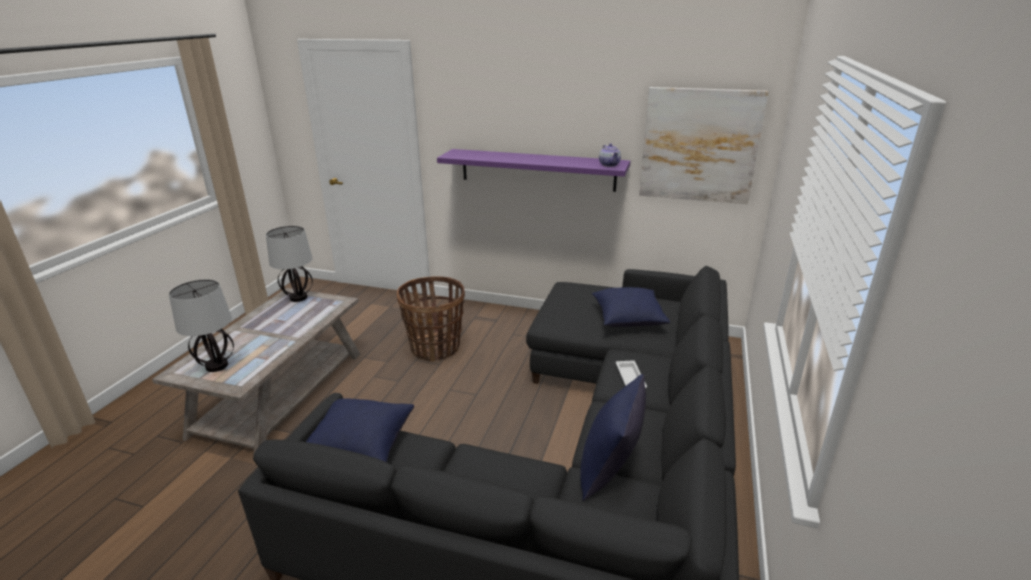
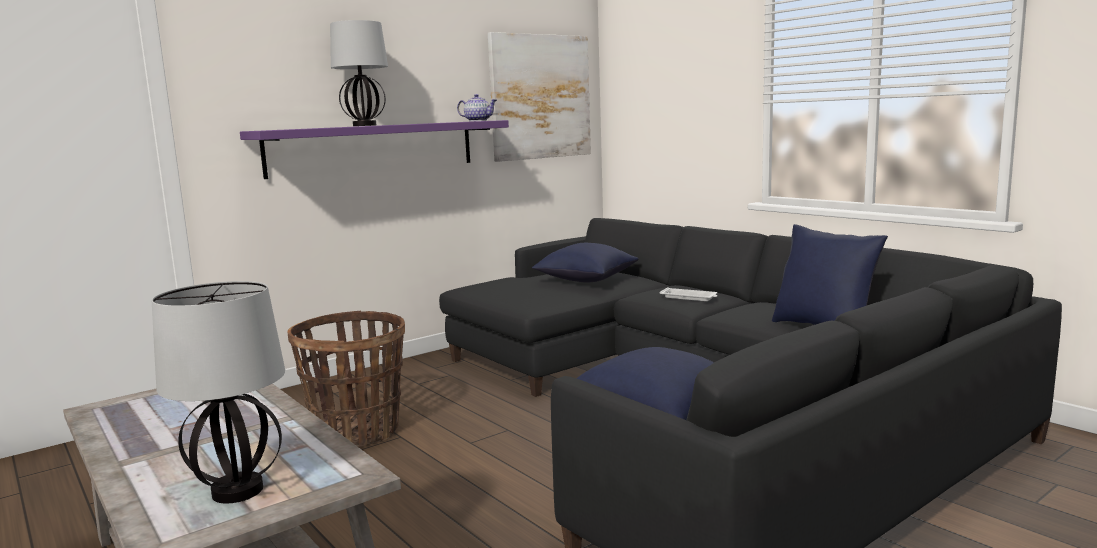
camera: 55 degrees left, 15 degrees down
table lamp [266,226,313,302] -> table lamp moved to [330,20,388,126]

